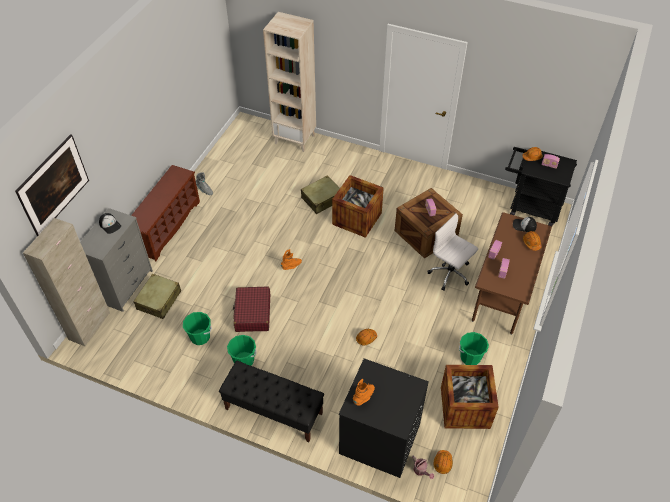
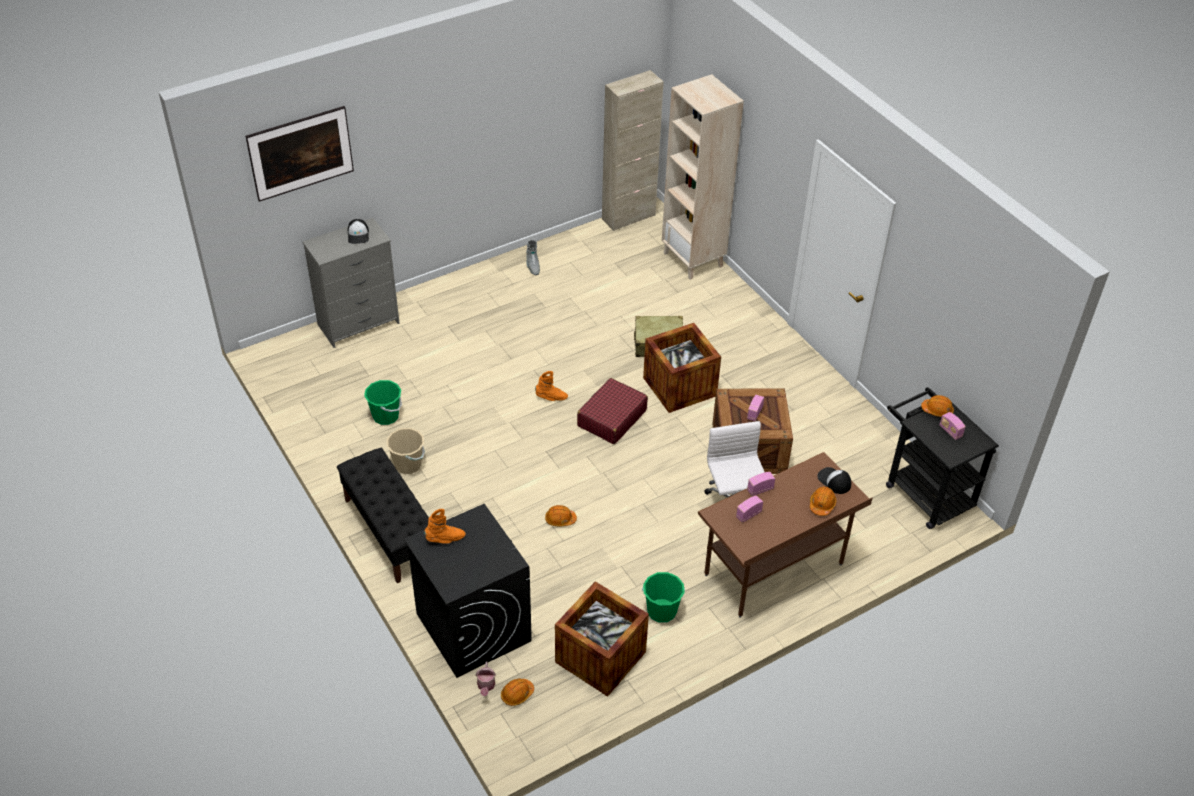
camera: 35 degrees right, 5 degrees down
beige cabinet [23,218,110,346] -> beige cabinet moved to [602,70,664,231]
brown shoe rack [131,165,200,261] -> none
beige suitcase [133,274,181,319] -> none
green bucket [227,335,257,366] -> beige bucket [386,428,425,474]
red suitcase [233,287,270,332] -> red suitcase moved to [577,378,648,444]

